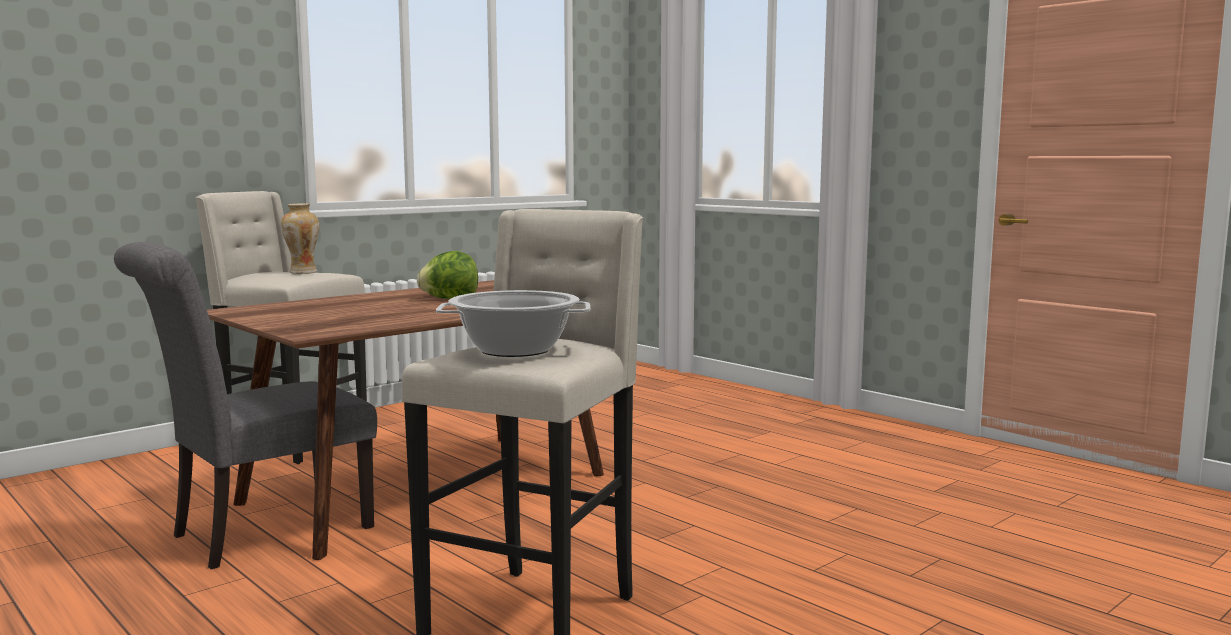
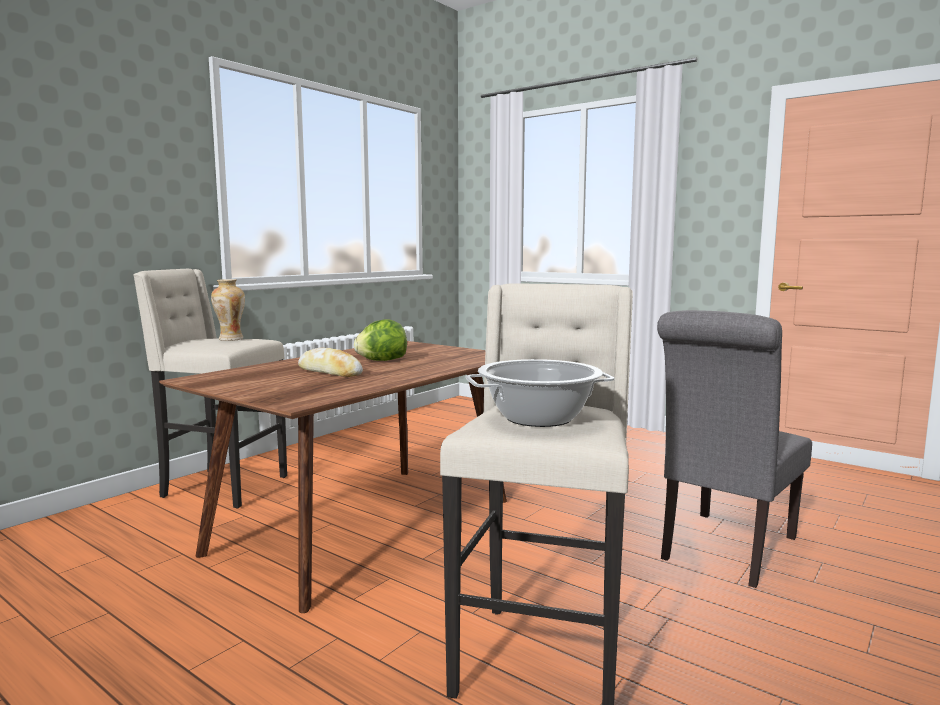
camera: 10 degrees left, 0 degrees up
grey chair [114,242,377,569] -> grey chair moved to [657,310,812,588]
none -> bread [298,348,363,377]

